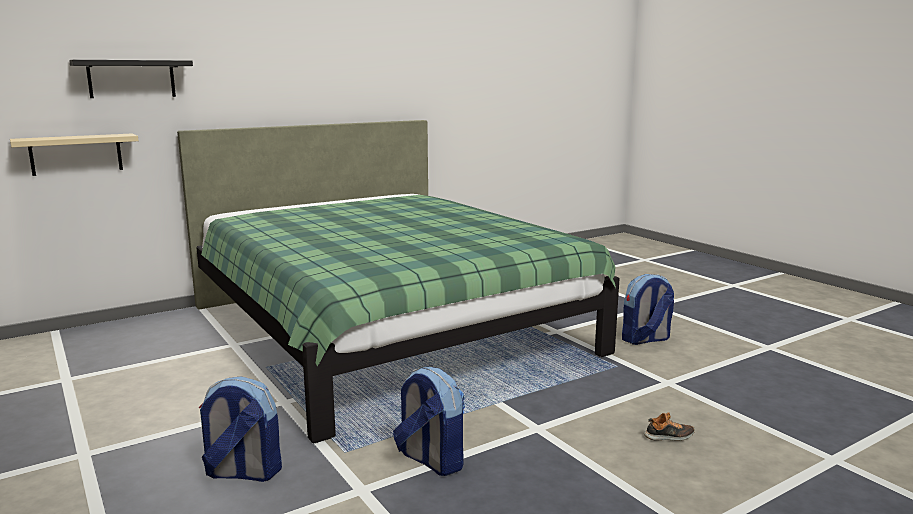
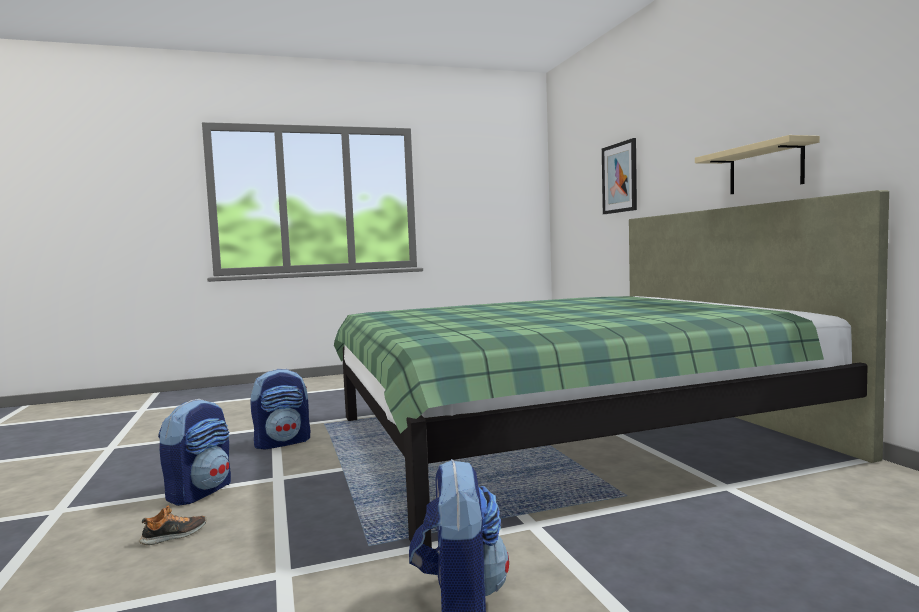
camera: 105 degrees right, 10 degrees down
beige shelf [10,133,138,176] -> beige shelf moved to [695,135,820,194]
black shelf [69,60,193,98] -> picture [602,138,637,214]
backpack [199,376,282,482] -> backpack moved to [158,399,231,506]
shoe [644,412,695,441] -> shoe turned 135 degrees counterclockwise [139,506,207,545]

